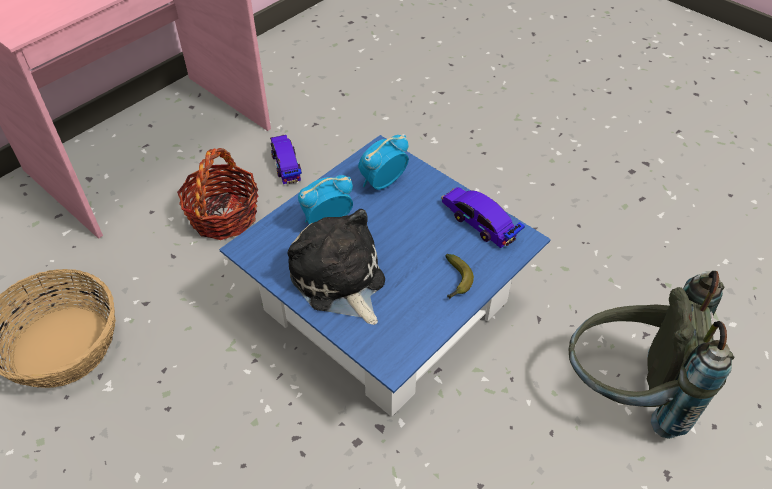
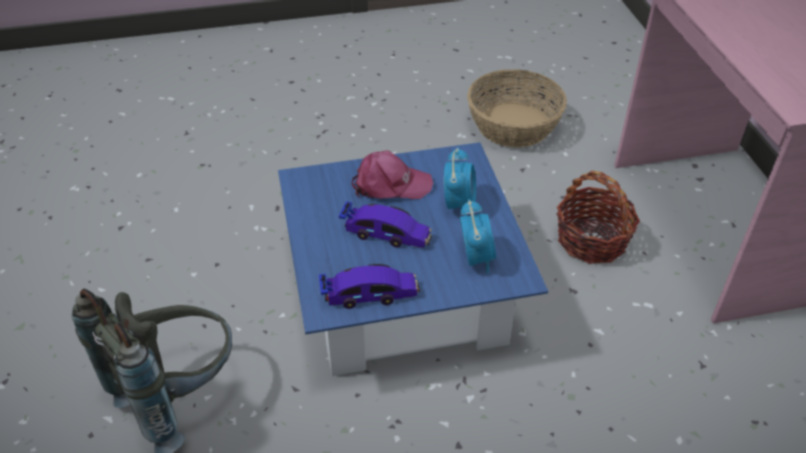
camera: 125 degrees right, 5 degrees down
toy car [270,135,302,184] -> toy car moved to [339,201,432,248]
plush toy [287,209,385,325] -> pink cap [351,150,433,199]
banana [445,254,474,299] -> none

